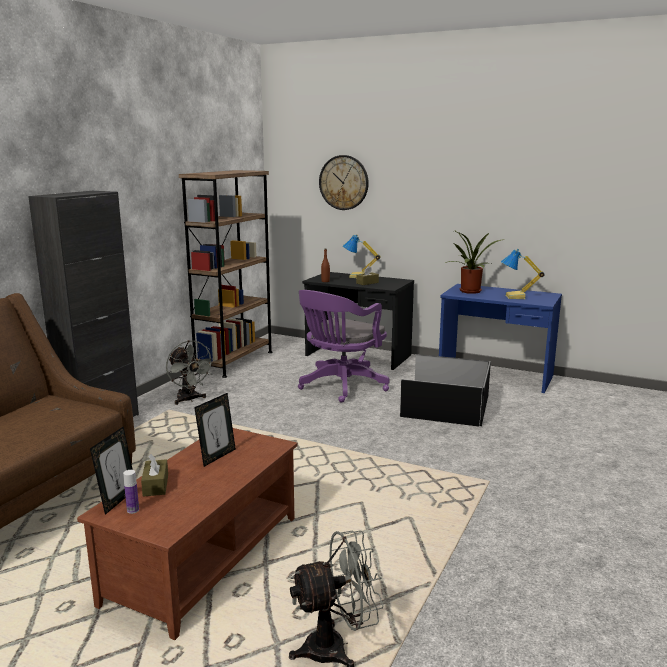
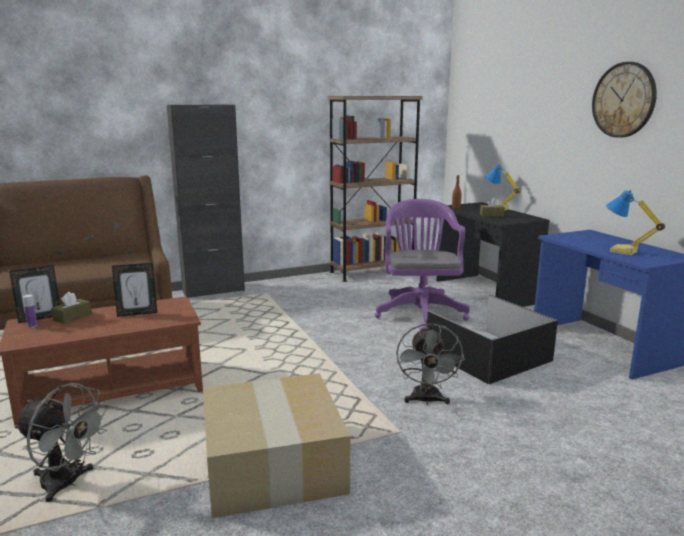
camera: 40 degrees right, 0 degrees up
grey fan [166,340,215,405] -> grey fan moved to [396,323,465,405]
purple office chair [298,290,390,402] -> purple office chair turned 105 degrees clockwise [375,199,470,330]
wall clock [319,155,369,210] -> wall clock moved to [592,62,657,138]
potted plant [445,231,506,294] -> none
none -> cardboard box [203,373,350,518]

